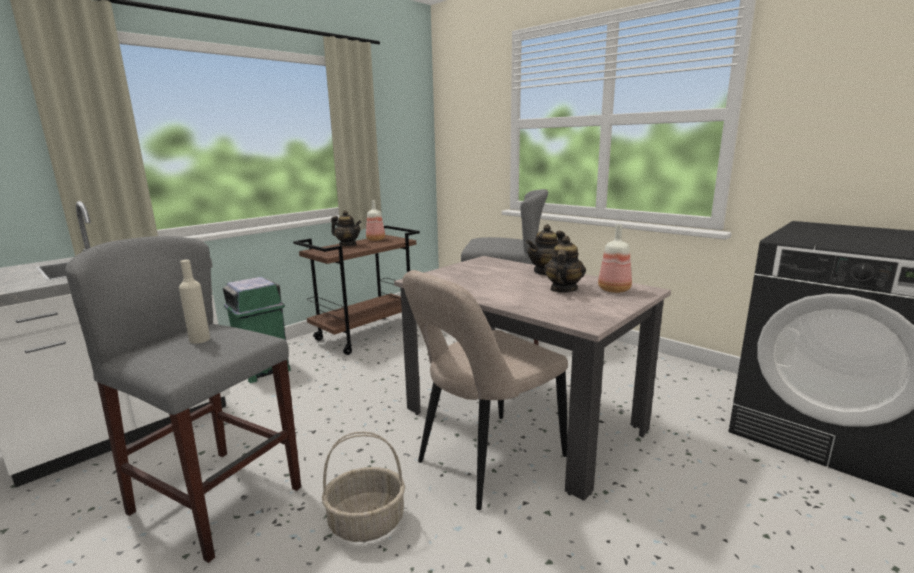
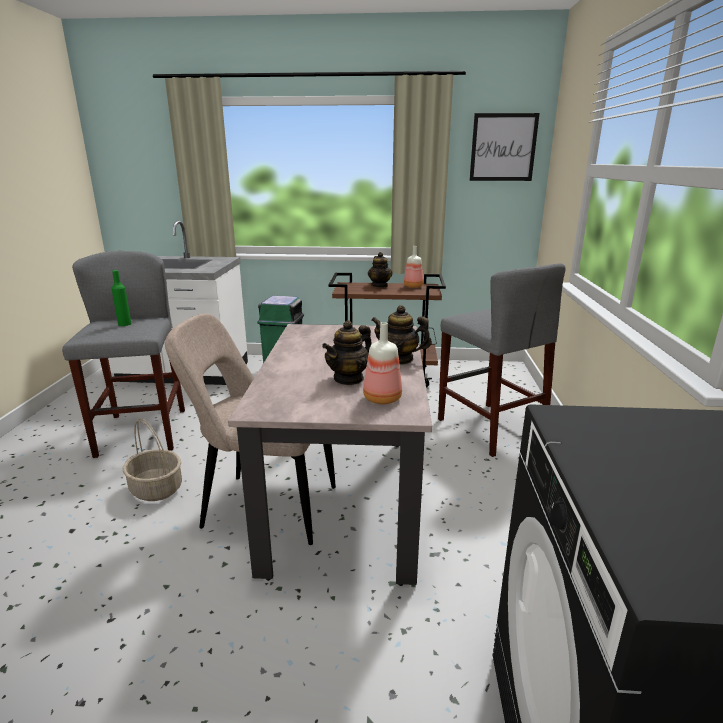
camera: 50 degrees right, 5 degrees up
beige bottle [179,260,210,344] -> green bottle [111,270,132,326]
teapot [544,236,586,292] -> teapot turned 150 degrees clockwise [322,320,371,385]
none -> picture [469,113,540,181]

